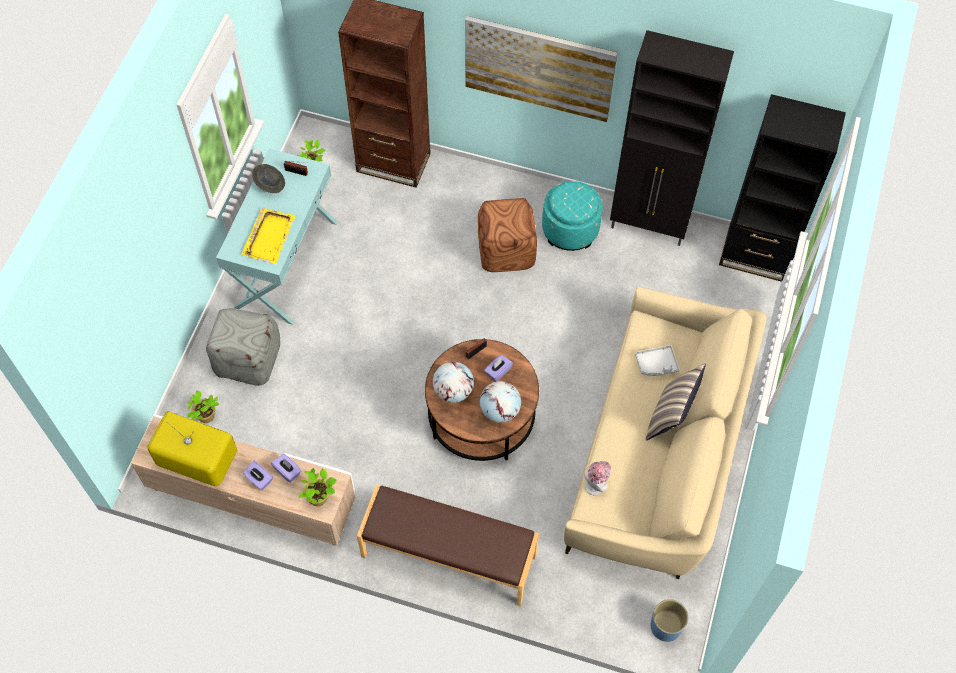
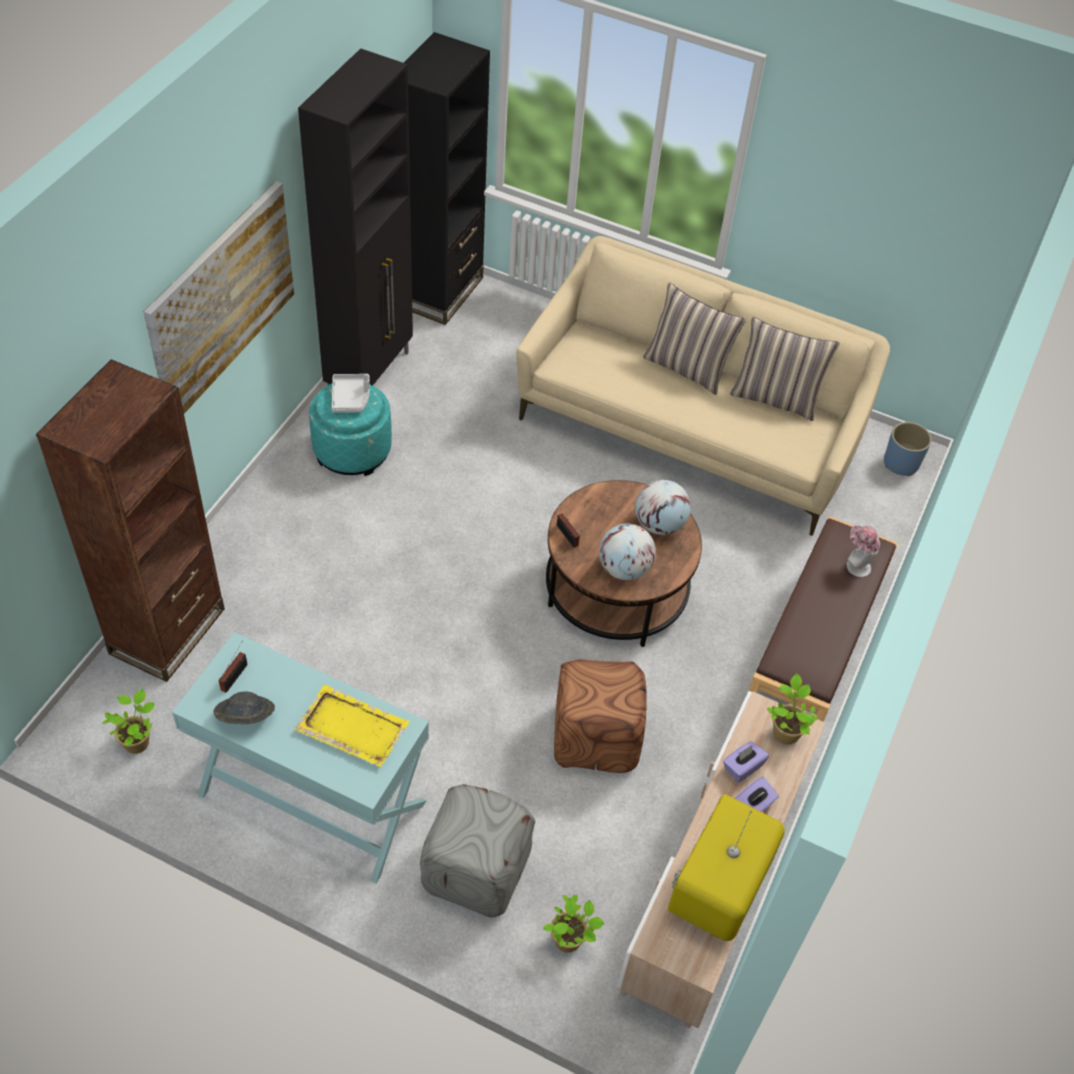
camera: 85 degrees left, 10 degrees down
brown ottoman [478,198,537,272] -> brown ottoman moved to [554,659,647,773]
purple tissue box [484,355,513,382] -> none
hat [584,461,611,495] -> hat moved to [847,525,880,577]
grey tray [635,345,680,376] -> grey tray moved to [332,374,370,413]
none -> pillow [730,317,840,421]

